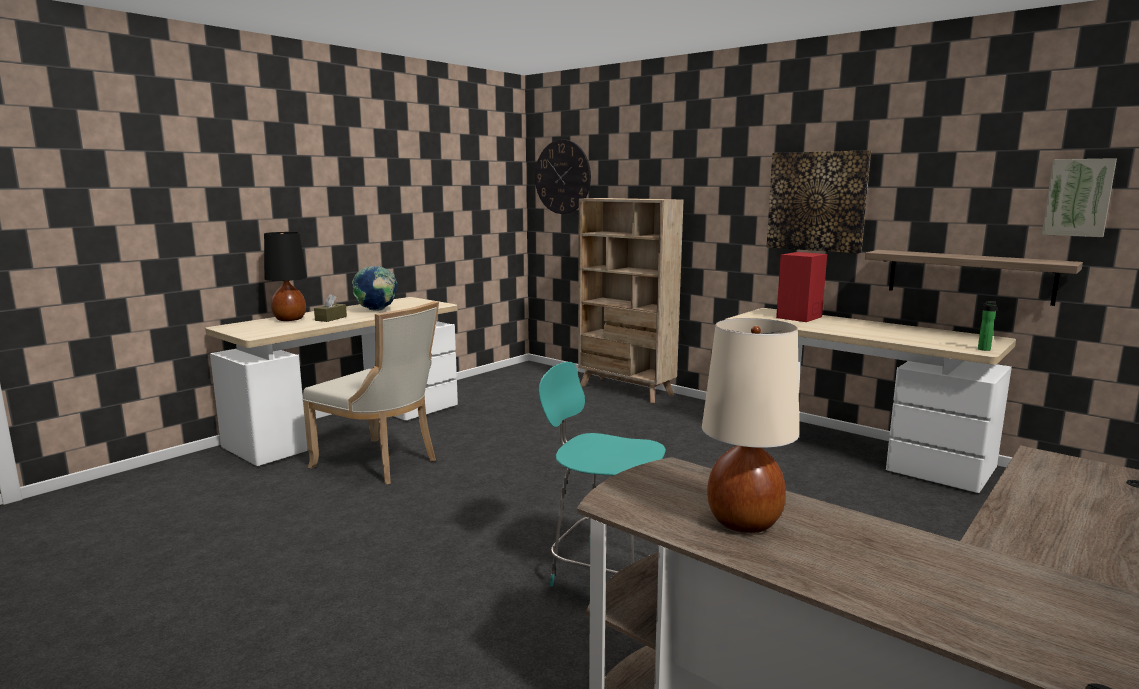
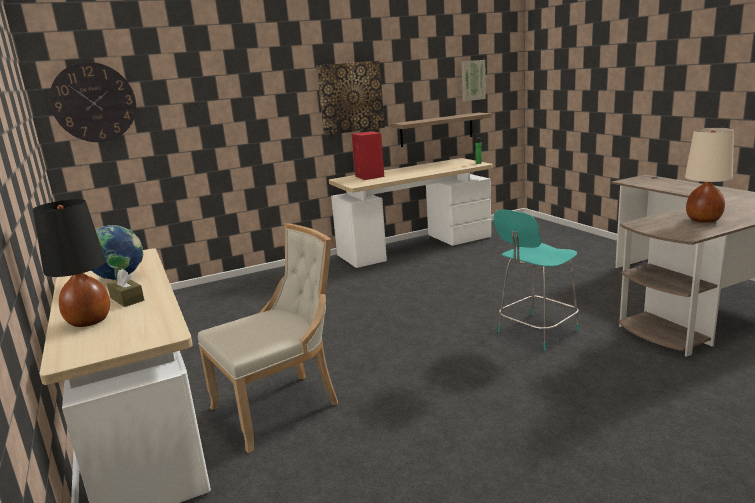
camera: 65 degrees left, 5 degrees up
beige bookcase [578,198,683,404] -> none

